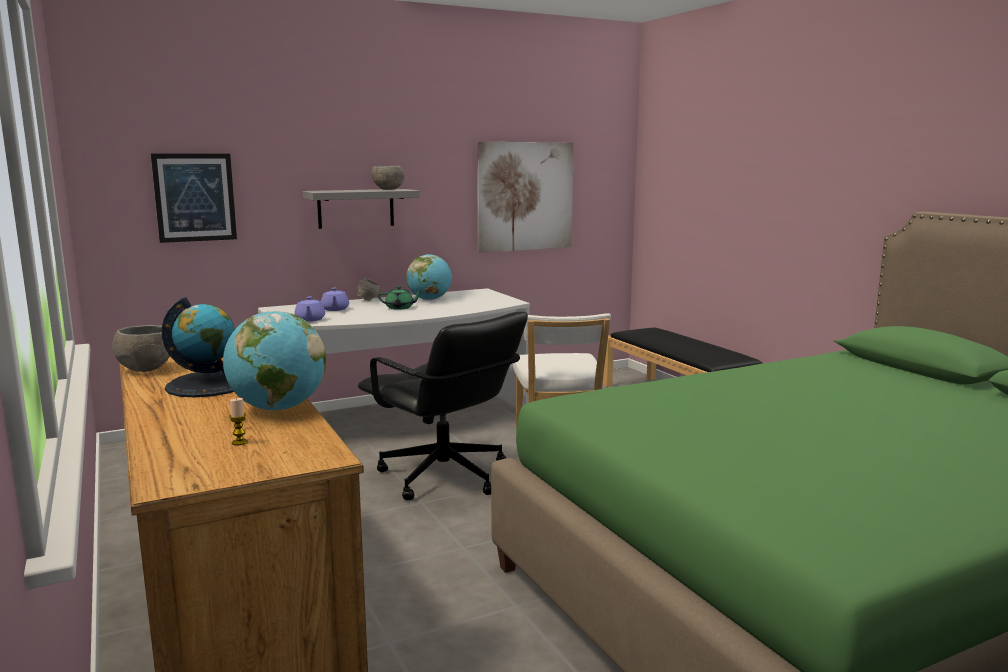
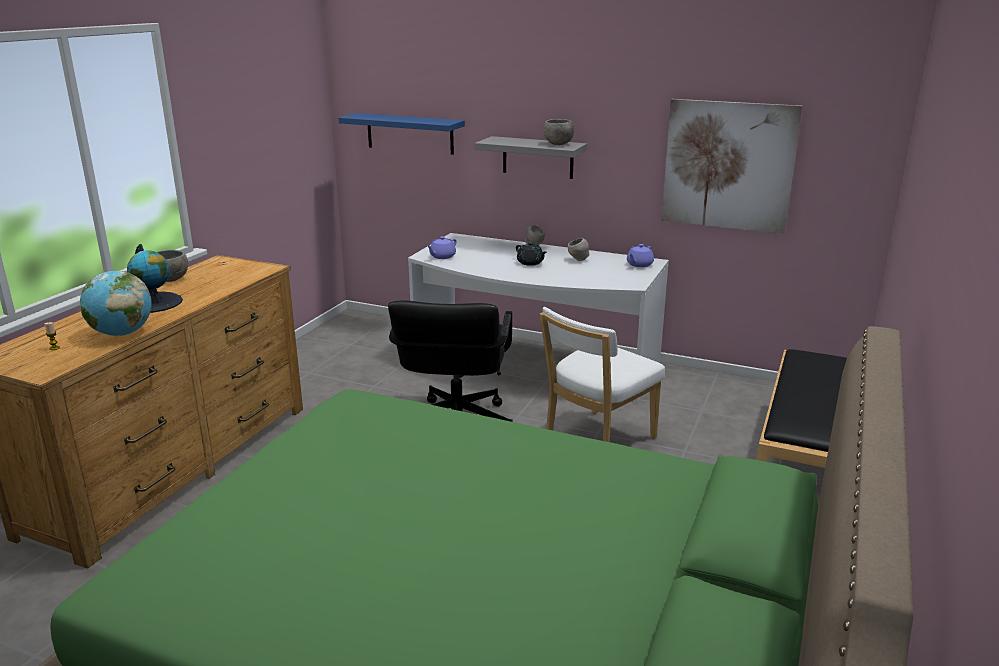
camera: 50 degrees right, 10 degrees up
picture [151,153,237,243] -> blue shelf [339,113,465,155]
purple teapot [321,288,349,311] -> purple teapot moved to [627,244,654,267]
green teapot [378,286,422,310] -> black teapot [516,242,547,266]
globe [406,254,452,300] -> grey bowl [568,238,590,261]

